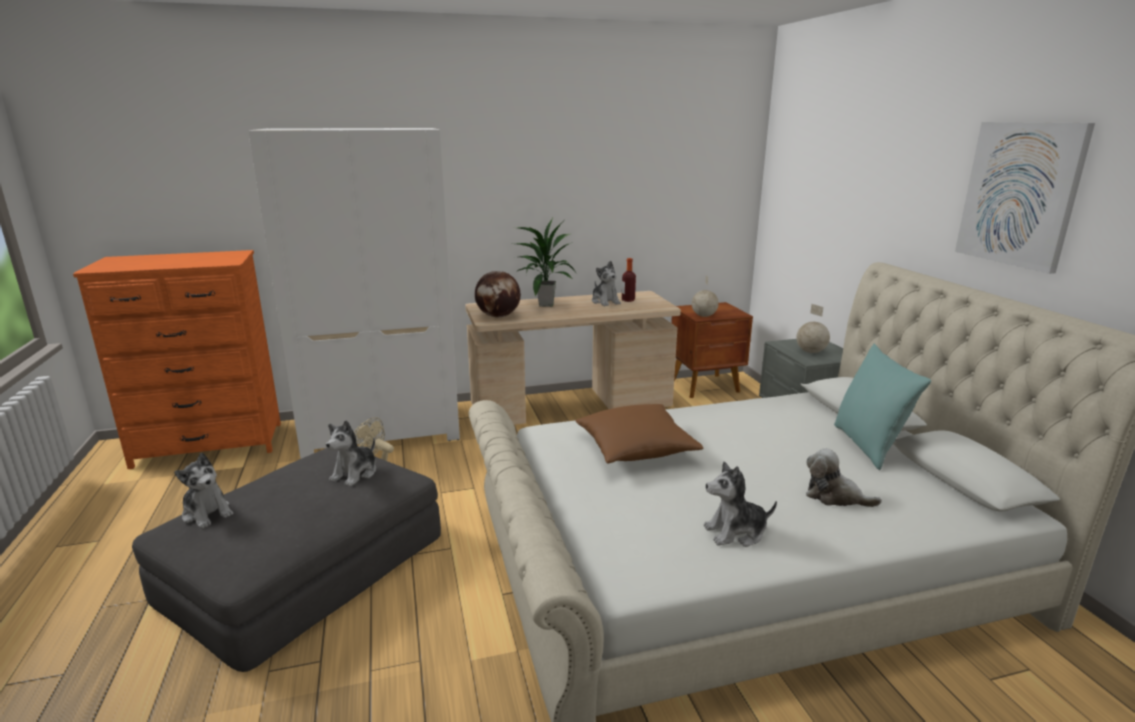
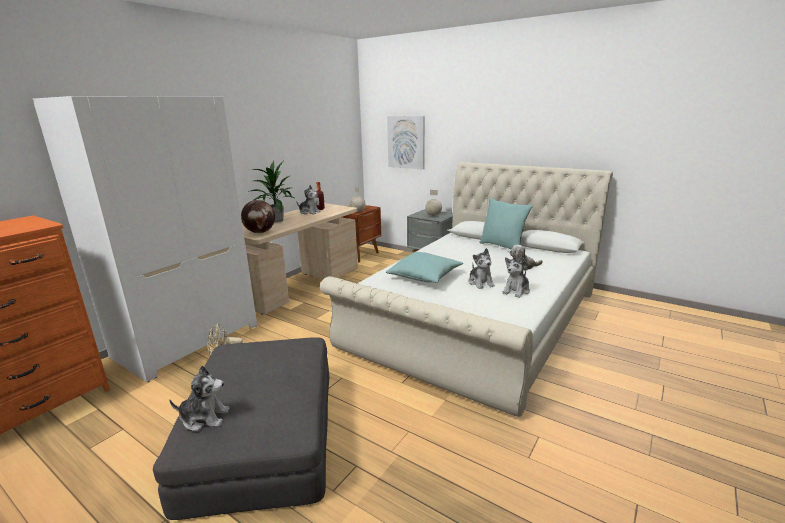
camera: 40 degrees left, 0 degrees up
plush toy [326,420,376,487] -> plush toy moved to [469,248,495,289]
brown pillow [576,404,704,463] -> turquoise pillow [386,252,463,283]
picture [955,122,1095,274] -> picture moved to [387,116,425,170]

